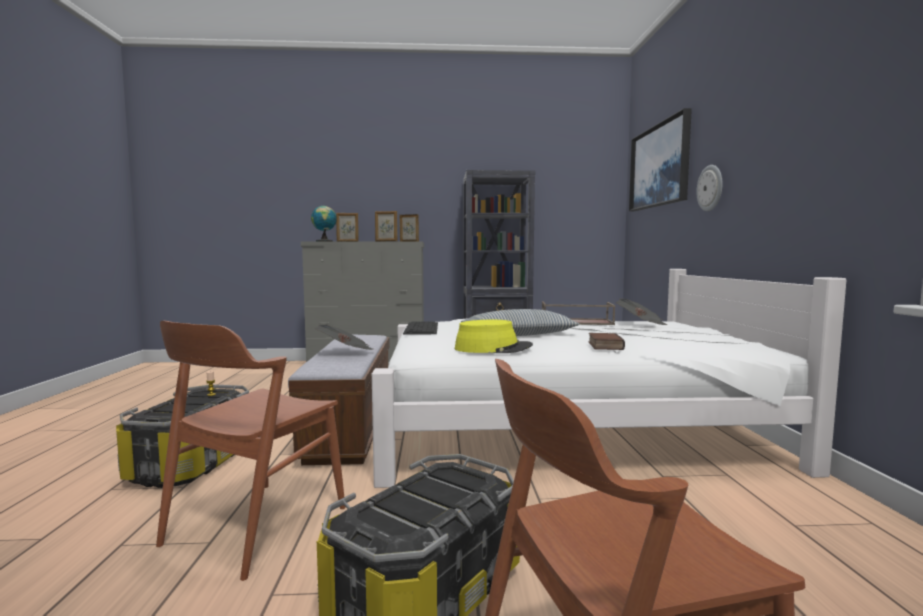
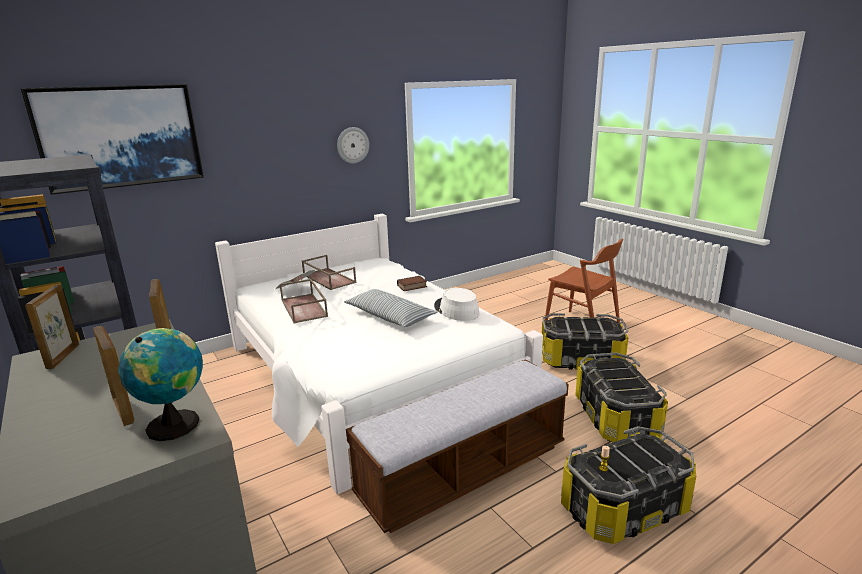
camera: 120 degrees left, 15 degrees up
brown chair [156,321,346,581] -> storage box [575,353,668,442]
newspaper [315,325,373,350] -> none
keyboard [403,321,438,335] -> none
yellow hat [455,320,533,353] -> white hat [434,288,480,321]
wall clock [696,165,722,211] -> wall clock moved to [337,127,369,163]
none -> brown tray [302,255,356,290]

